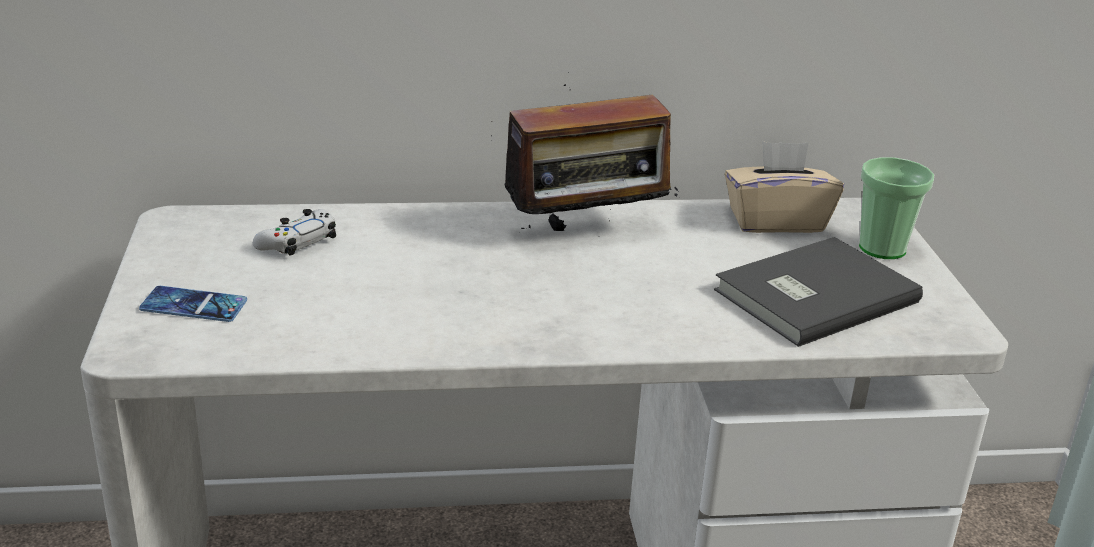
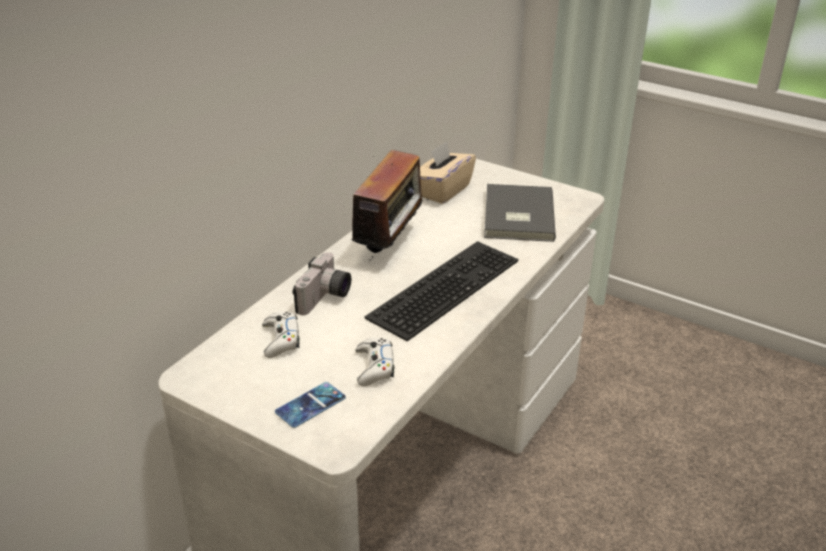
camera: 50 degrees left, 5 degrees up
cup [859,157,934,259] -> none
none -> camera [293,252,351,315]
none -> white game controller [356,337,395,386]
none -> keyboard [365,241,519,341]

